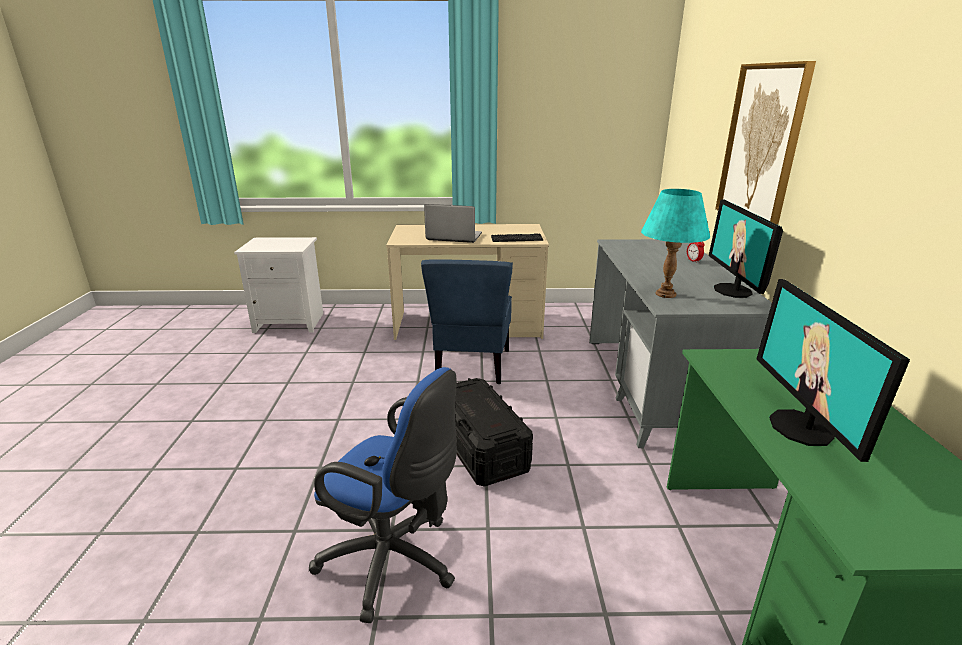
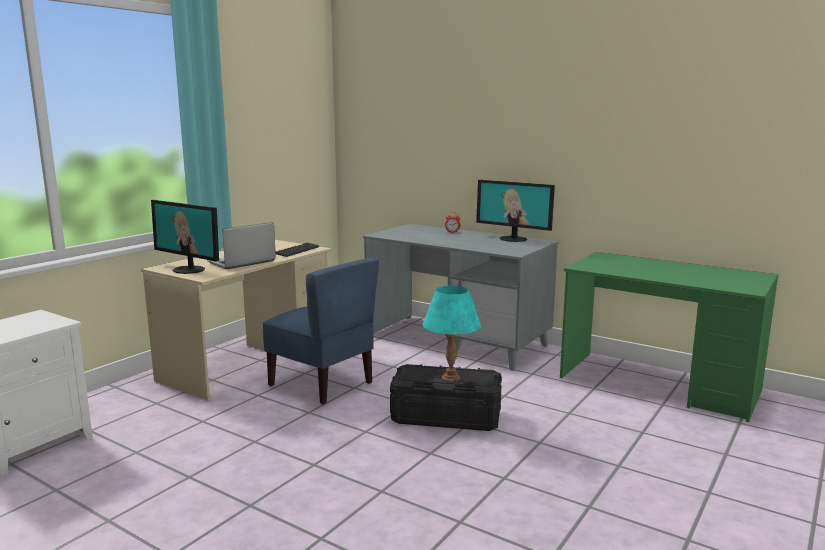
camera: 55 degrees left, 10 degrees down
blue office chair [309,367,457,623] -> none
turquoise table lamp [641,189,710,298] -> turquoise table lamp moved to [423,285,481,382]
picture [715,61,816,225] -> none
monitor [757,279,910,462] -> monitor moved to [151,200,219,274]

